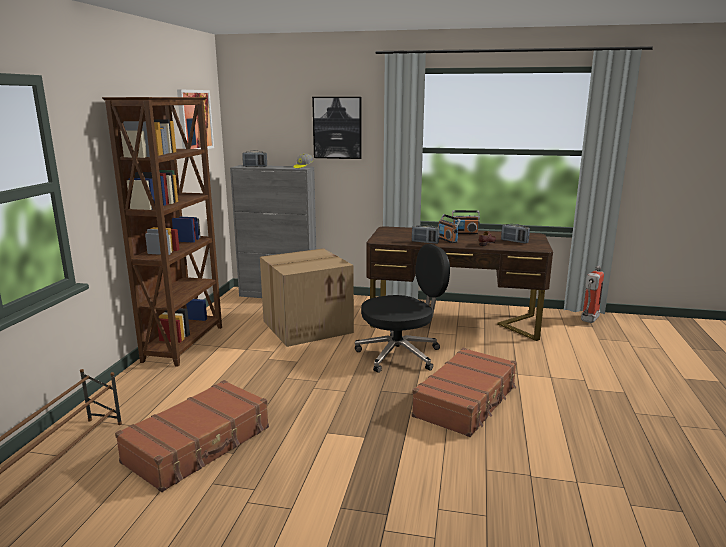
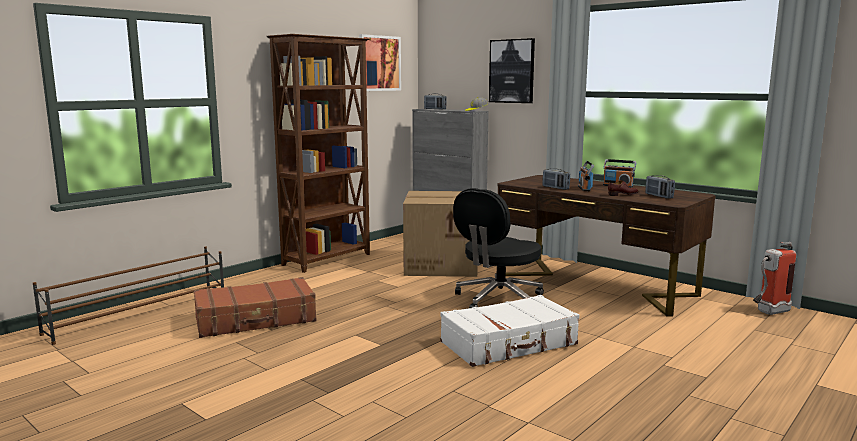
camera: 30 degrees right, 5 degrees down
black office chair [355,244,450,373] -> black office chair turned 120 degrees clockwise [453,188,544,308]
brown suitcase [412,348,517,437] -> white suitcase [440,295,579,367]

